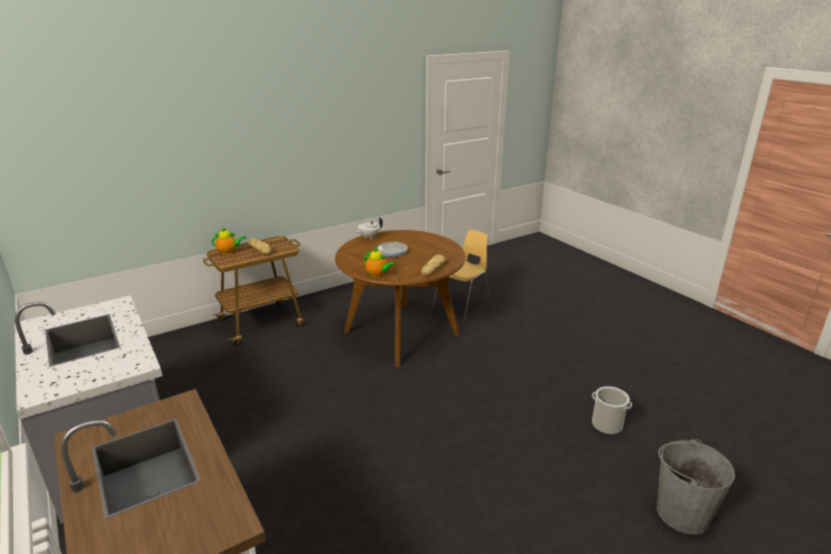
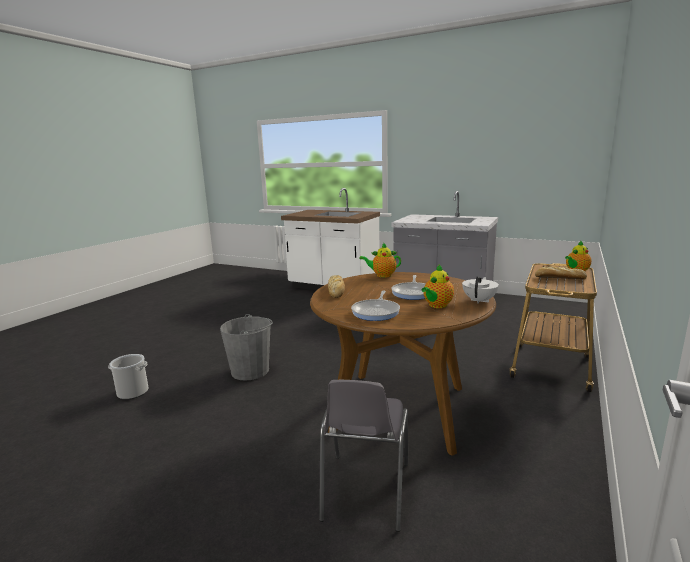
camera: 150 degrees right, 10 degrees down
yellow chair [432,230,491,322] -> grey chair [319,380,408,532]
grey bucket [656,439,735,535] -> grey bucket moved to [220,314,273,381]
none -> frying pan [351,291,400,321]
none -> teapot [421,265,454,308]

